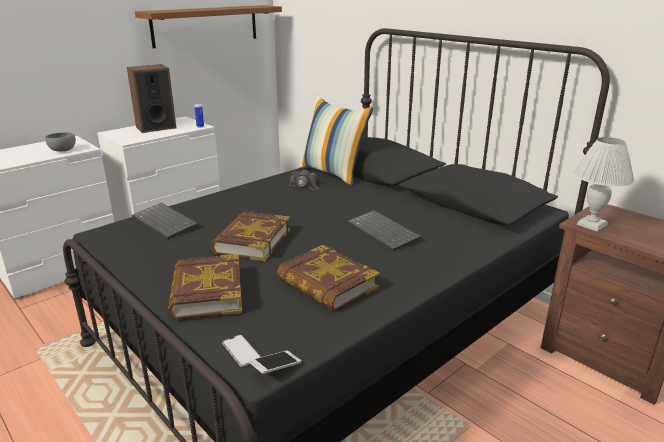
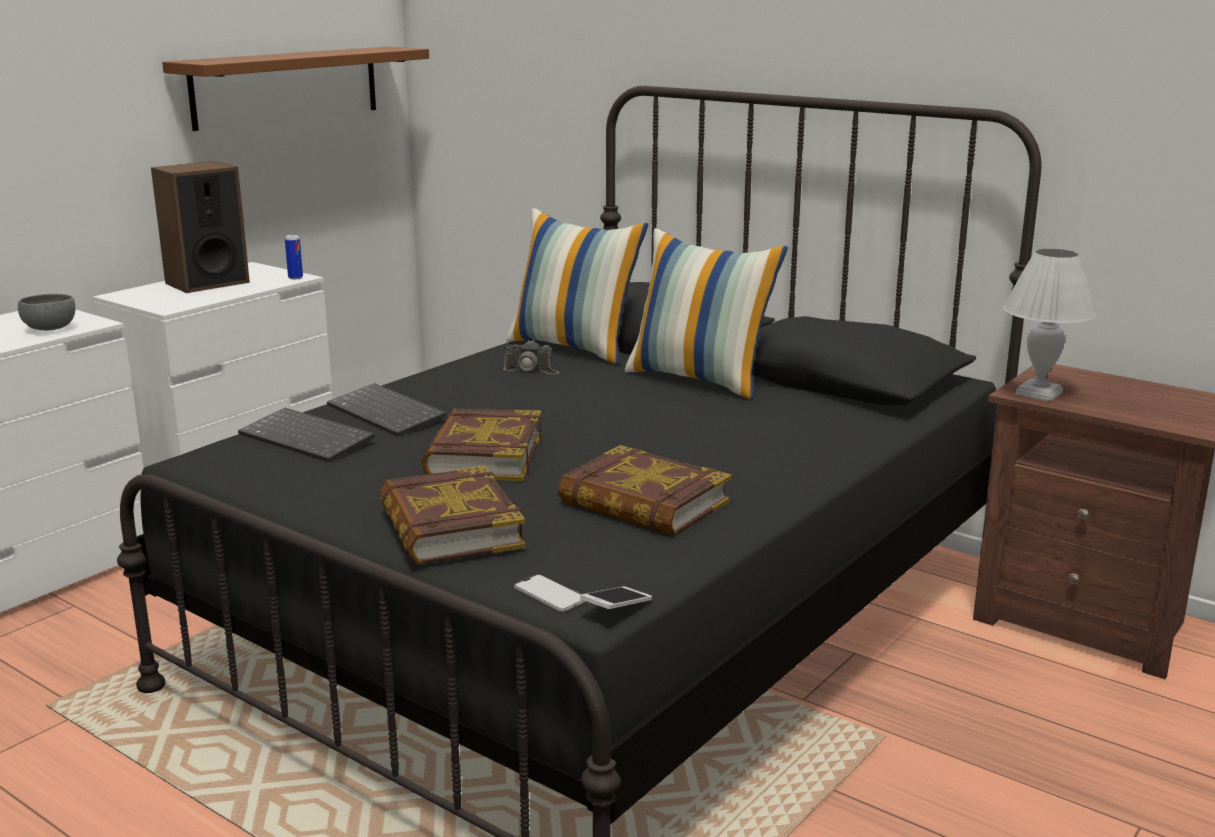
camera: 10 degrees left, 5 degrees down
keyboard [347,210,421,251] -> keyboard moved to [327,383,447,437]
none -> pillow [625,228,788,400]

